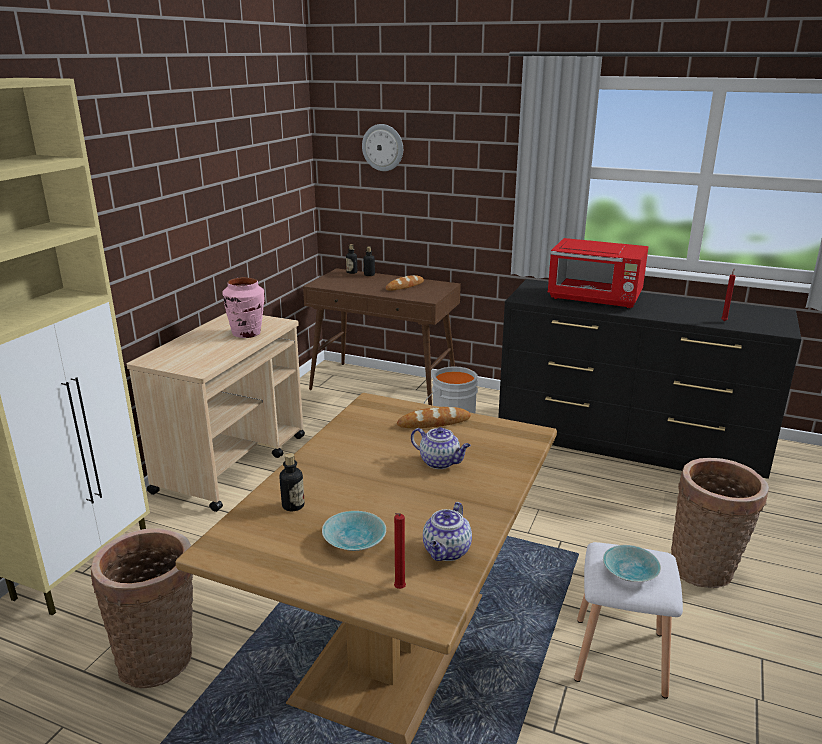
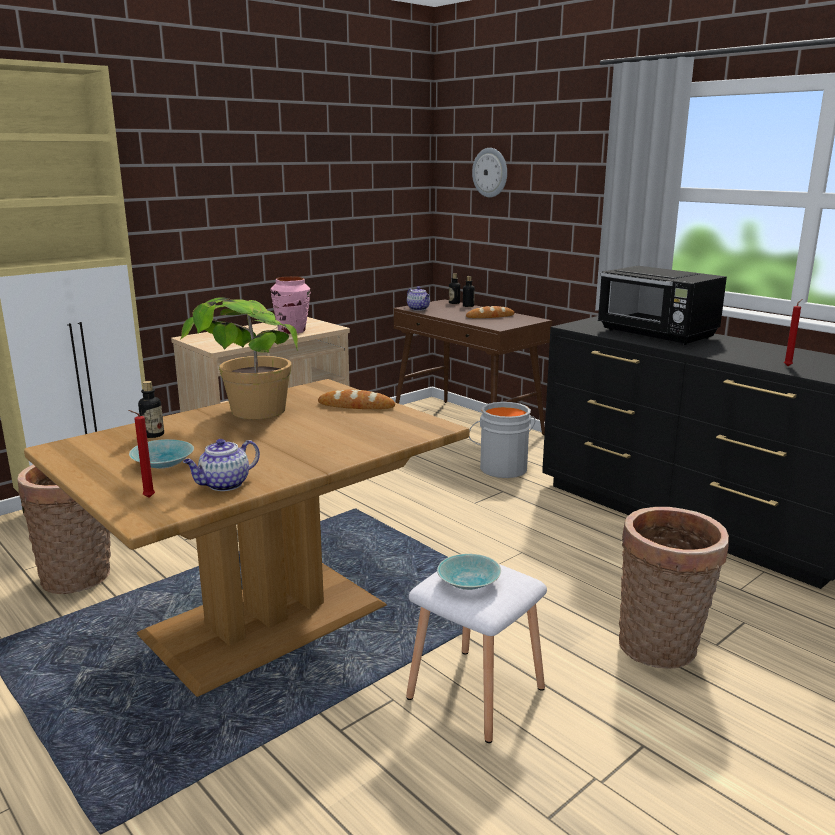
camera: 25 degrees right, 5 degrees down
teapot [411,427,471,469] -> teapot moved to [407,286,430,311]
red microwave [548,238,649,308] -> black microwave [598,266,727,345]
none -> potted plant [180,297,298,419]

